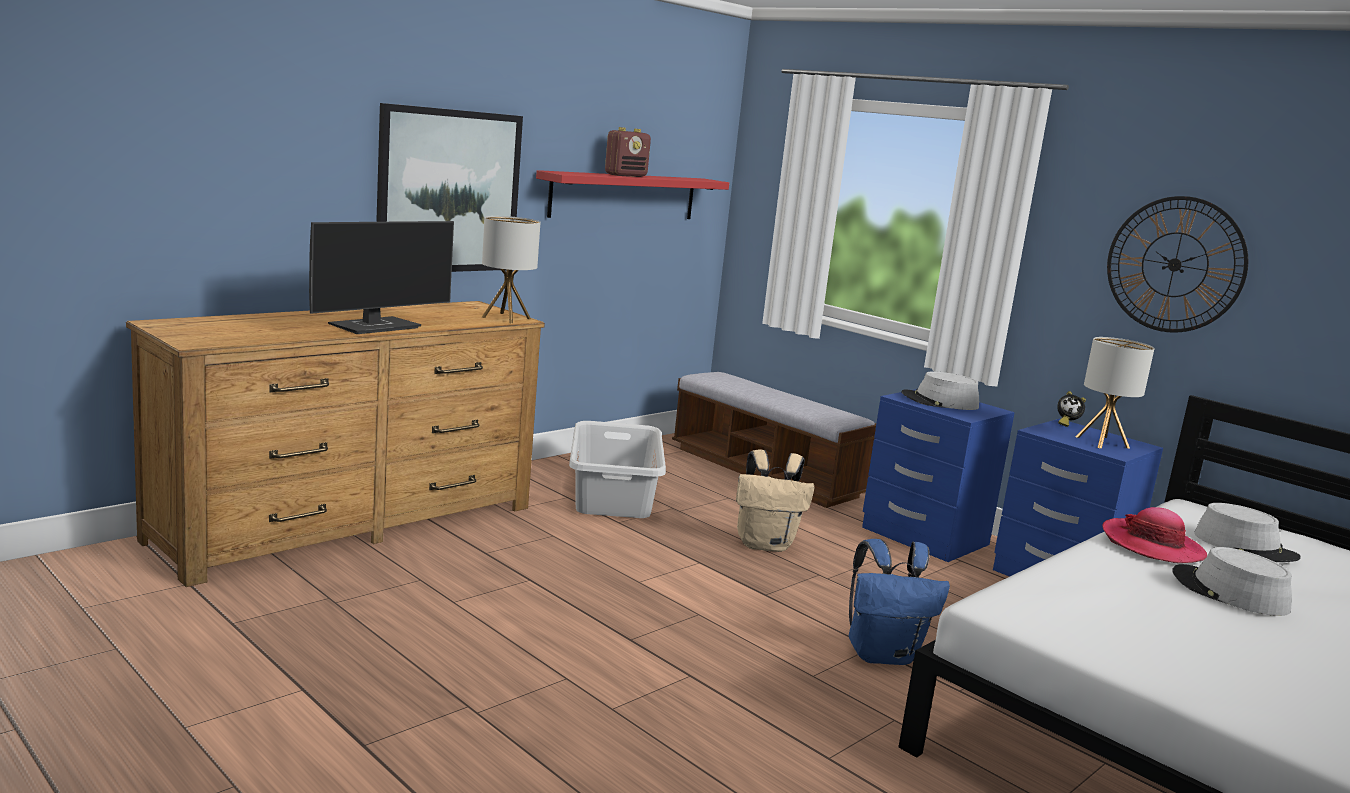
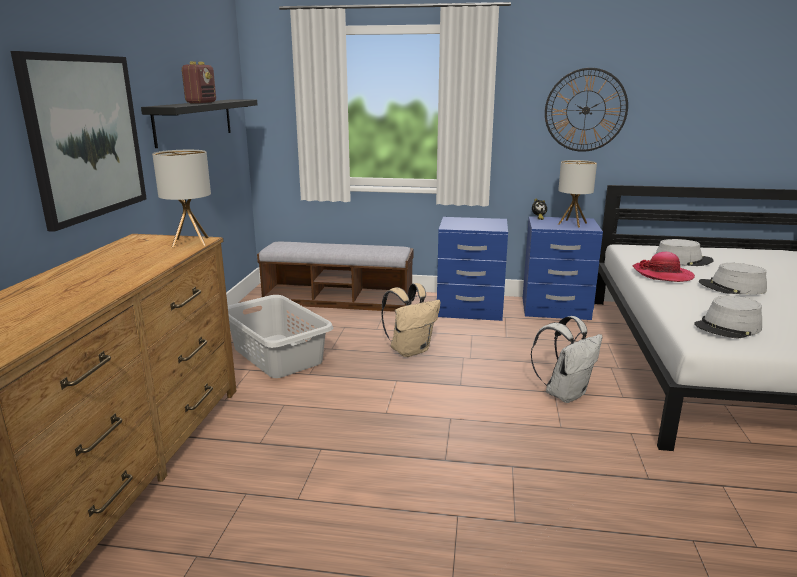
camera: 35 degrees left, 5 degrees up
monitor [309,221,454,334] -> none
red shelf [536,170,729,219] -> black shelf [141,99,257,148]
blue backpack [849,539,950,665] -> white backpack [531,316,603,403]
grey hat [901,371,979,410] -> grey hat moved to [694,296,762,339]

